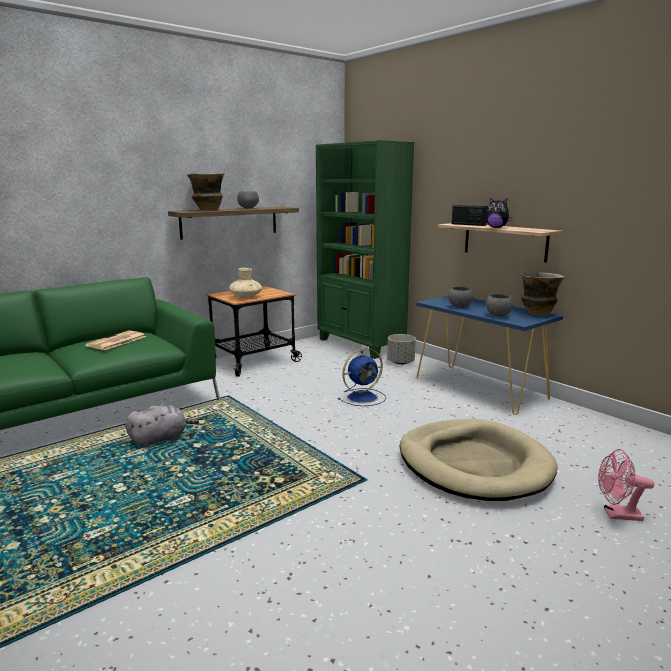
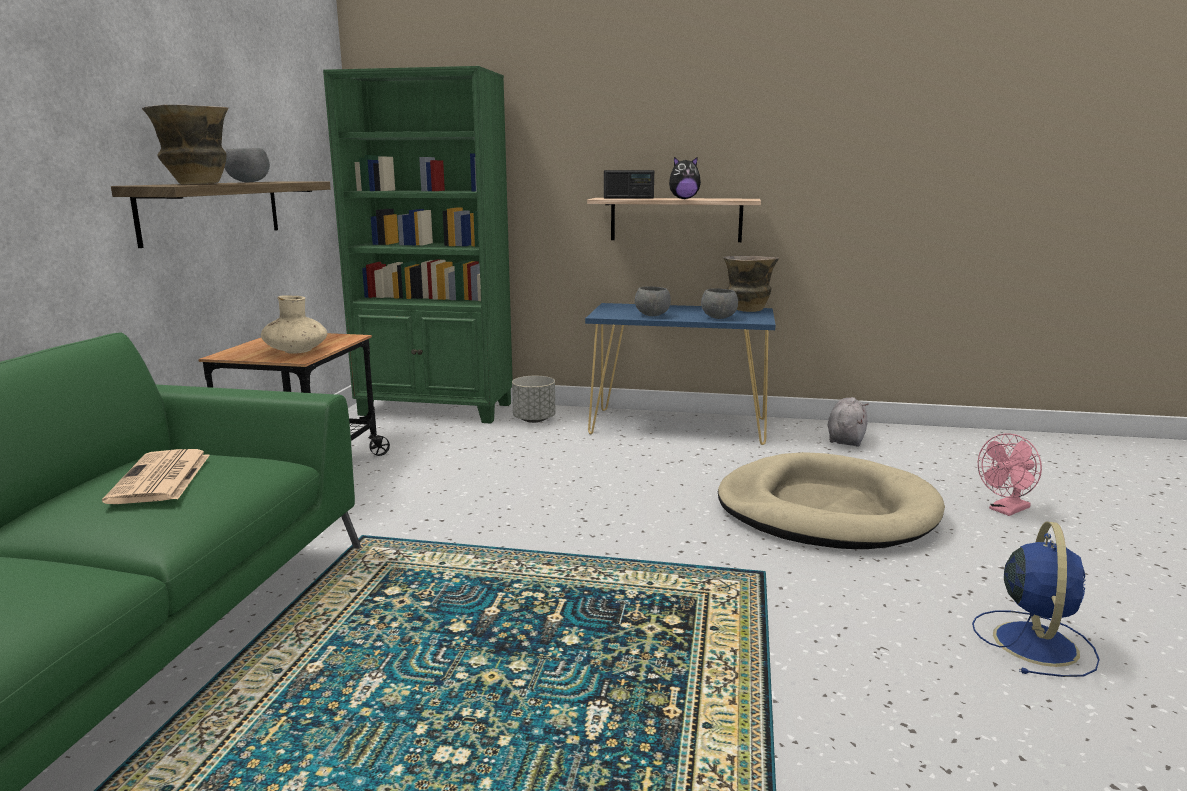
camera: 40 degrees left, 0 degrees up
grey plush toy [125,406,199,447] -> grey plush toy moved to [828,397,869,447]
blue fan [337,348,386,406] -> blue fan moved to [972,521,1100,677]

